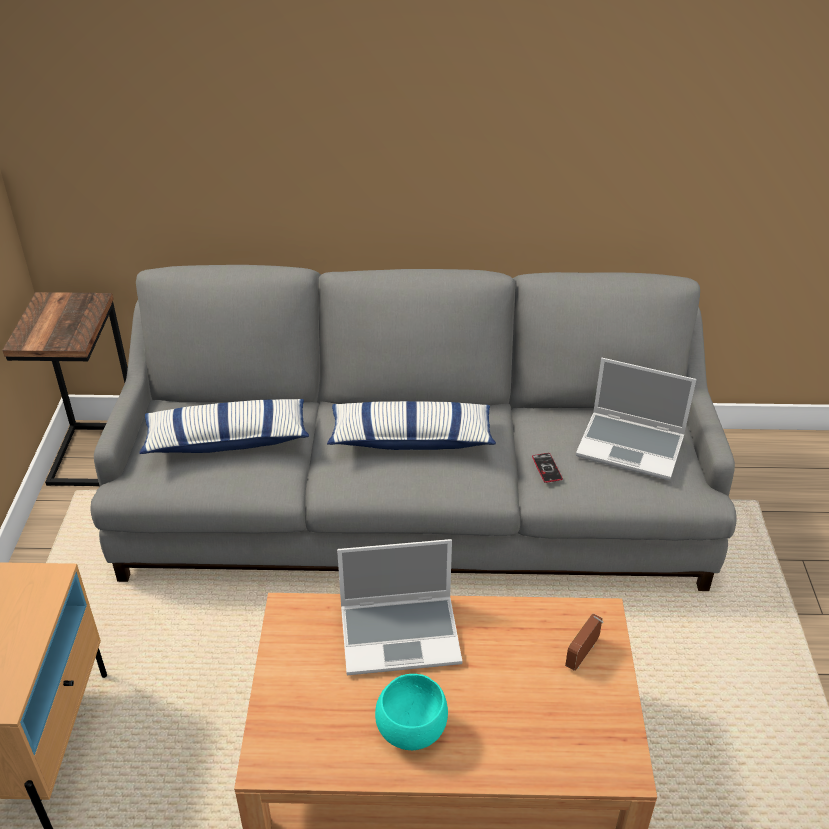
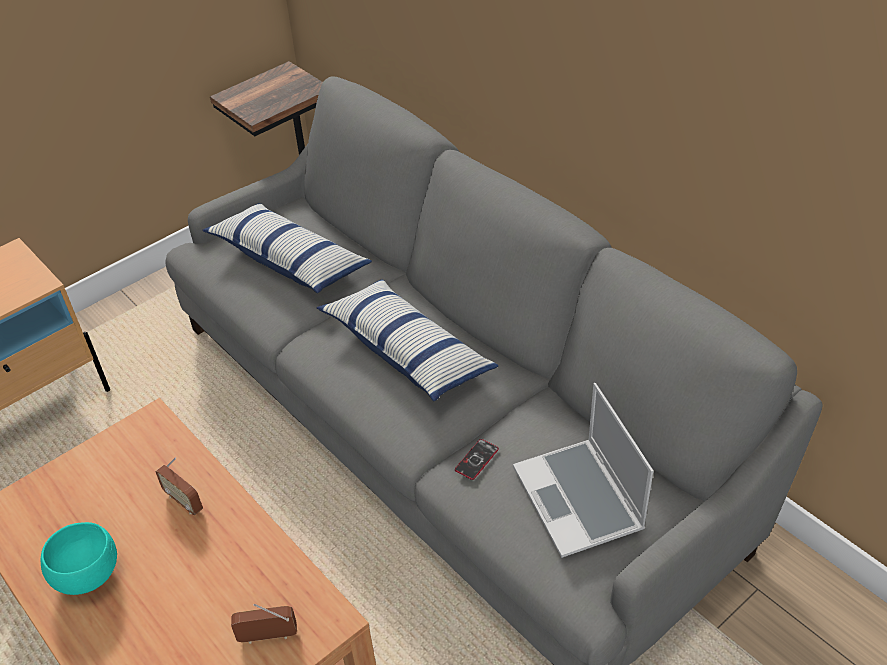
camera: 50 degrees right, 5 degrees up
laptop [337,539,462,675] -> radio [155,458,203,515]

